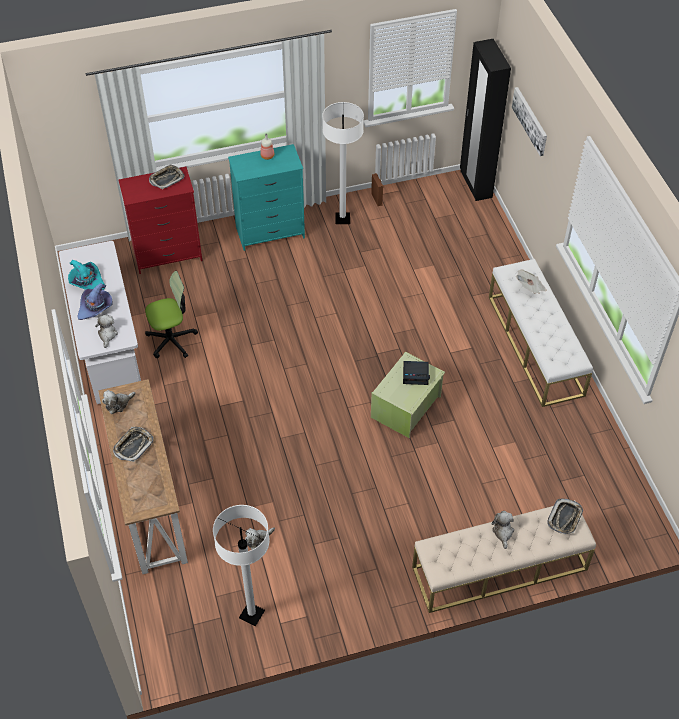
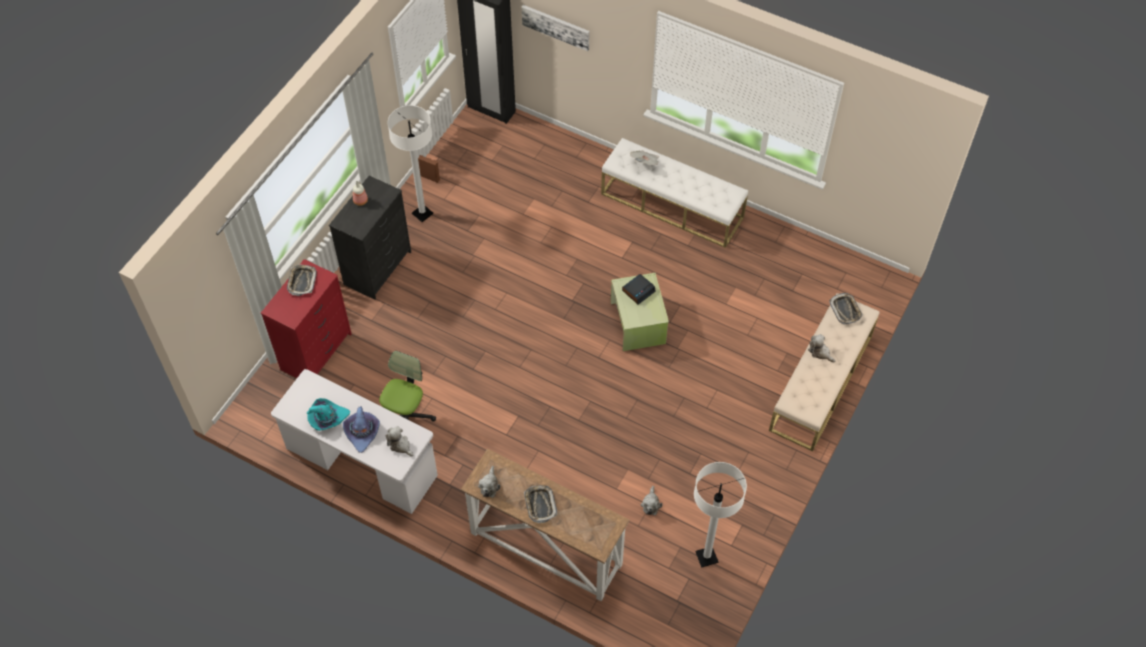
camera: 45 degrees left, 5 degrees up
turquoise dresser [228,144,305,251] -> black dresser [329,176,411,300]

